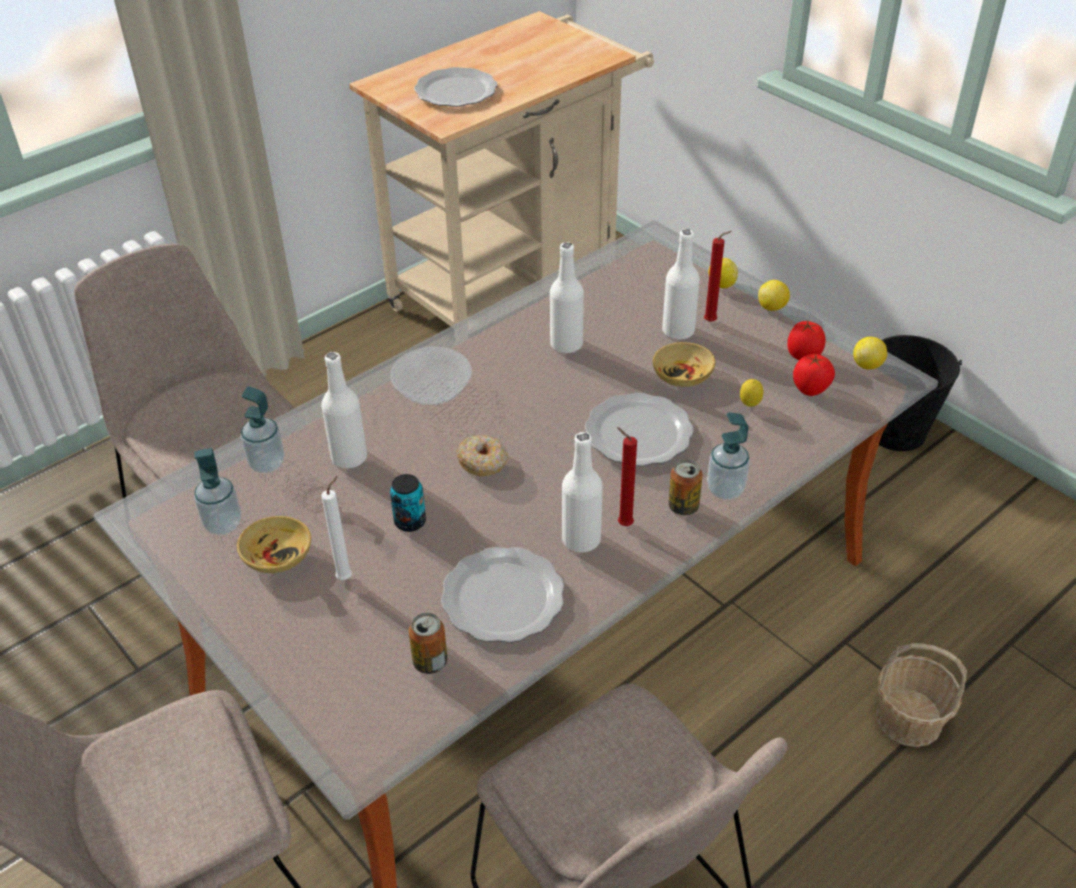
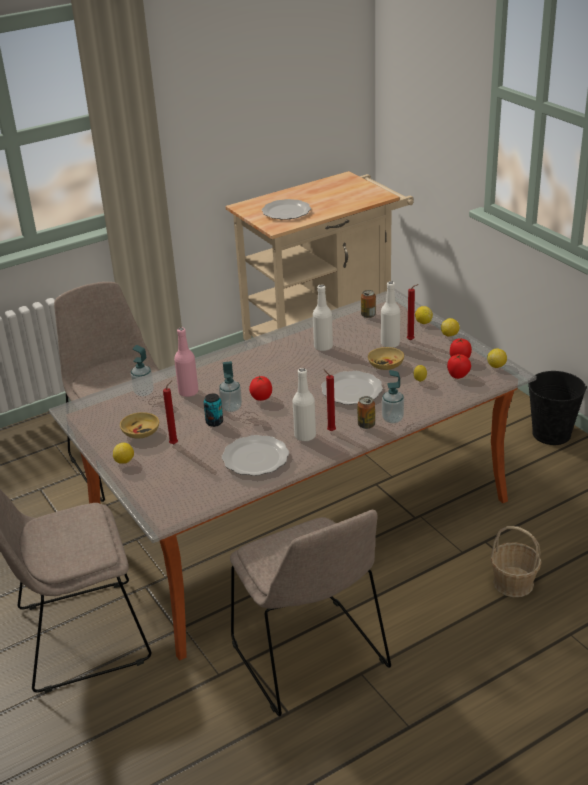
camera: 10 degrees right, 10 degrees down
soap dispenser [194,448,241,535] -> soap dispenser moved to [219,361,242,412]
white bottle [321,352,367,468] -> pink bottle [174,328,198,397]
white candle [321,476,352,580] -> red candle [163,381,178,444]
bowl [390,347,472,405] -> none
can [409,613,447,674] -> can moved to [361,290,376,318]
donut [456,435,508,476] -> tomato [249,376,272,401]
none -> lemon [113,443,134,464]

